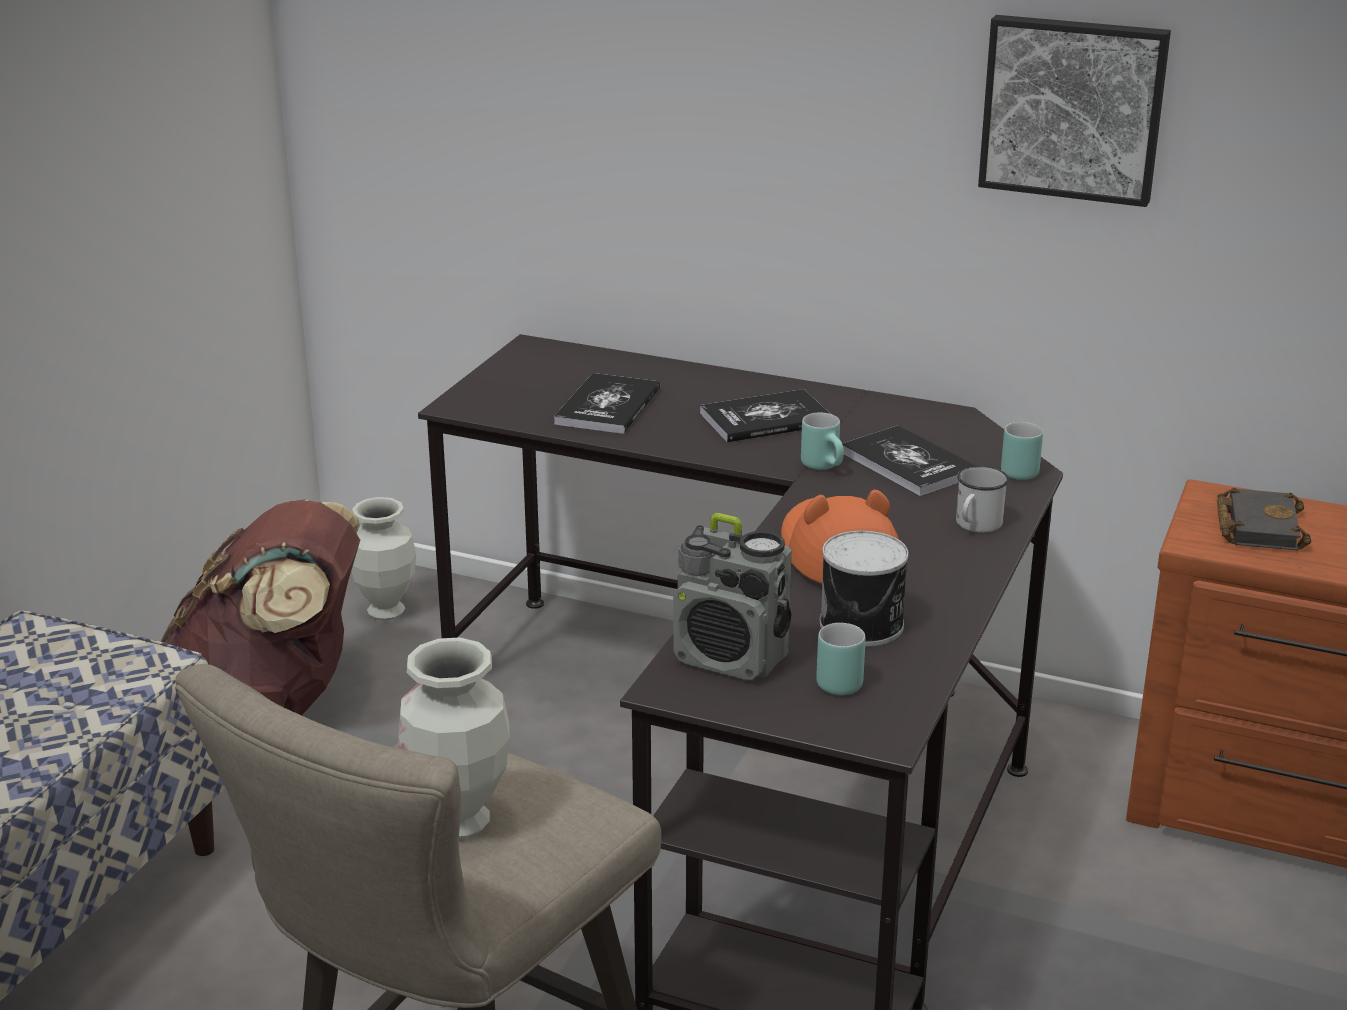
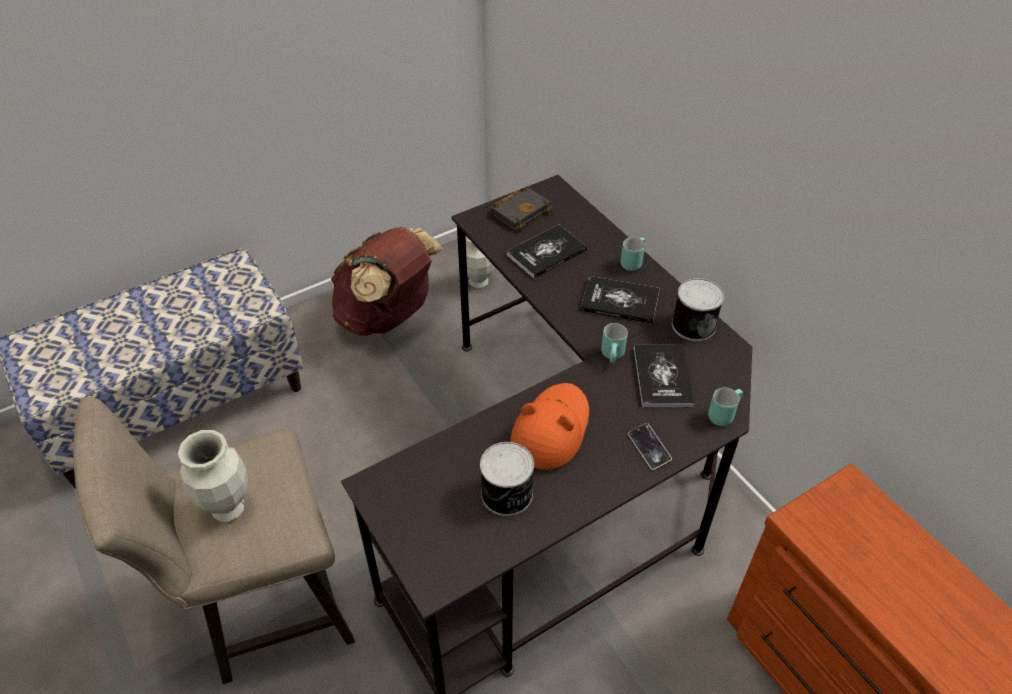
camera: 35 degrees right, 20 degrees up
radio [673,513,792,680] -> none
turquoise mug [816,623,866,695] -> turquoise mug moved to [621,237,645,271]
white mug [956,466,1009,533] -> phone [628,423,672,470]
picture [978,15,1171,207] -> none
black book [1217,488,1311,550] -> black book moved to [490,188,553,230]
none -> can [672,278,724,341]

